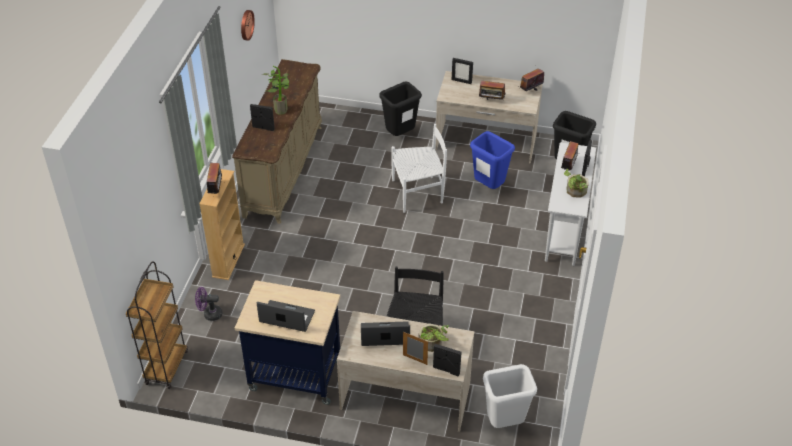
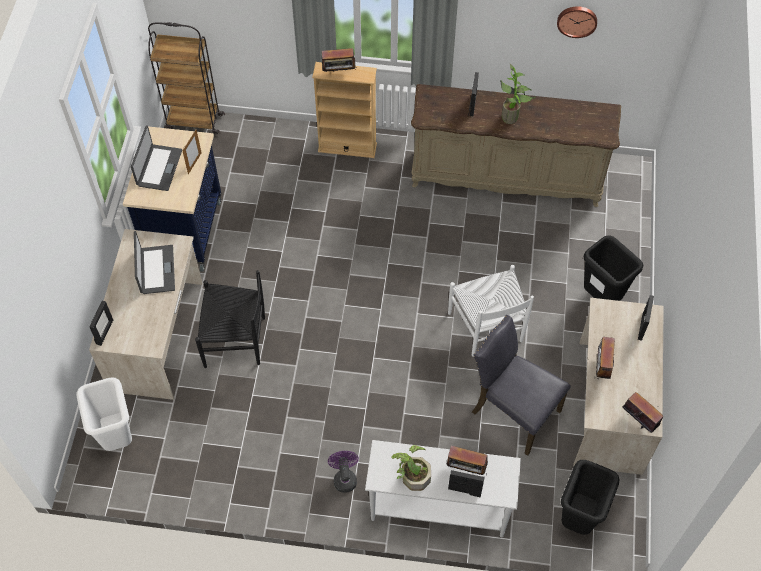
camera: 85 degrees right, 15 degrees up
purple fan [195,287,222,321] -> purple fan moved to [328,451,359,493]
picture frame [403,332,428,365] -> picture frame moved to [183,129,202,174]
potted plant [418,324,449,352] -> none
blue trash can [470,131,515,189] -> grey chair [472,315,571,456]

